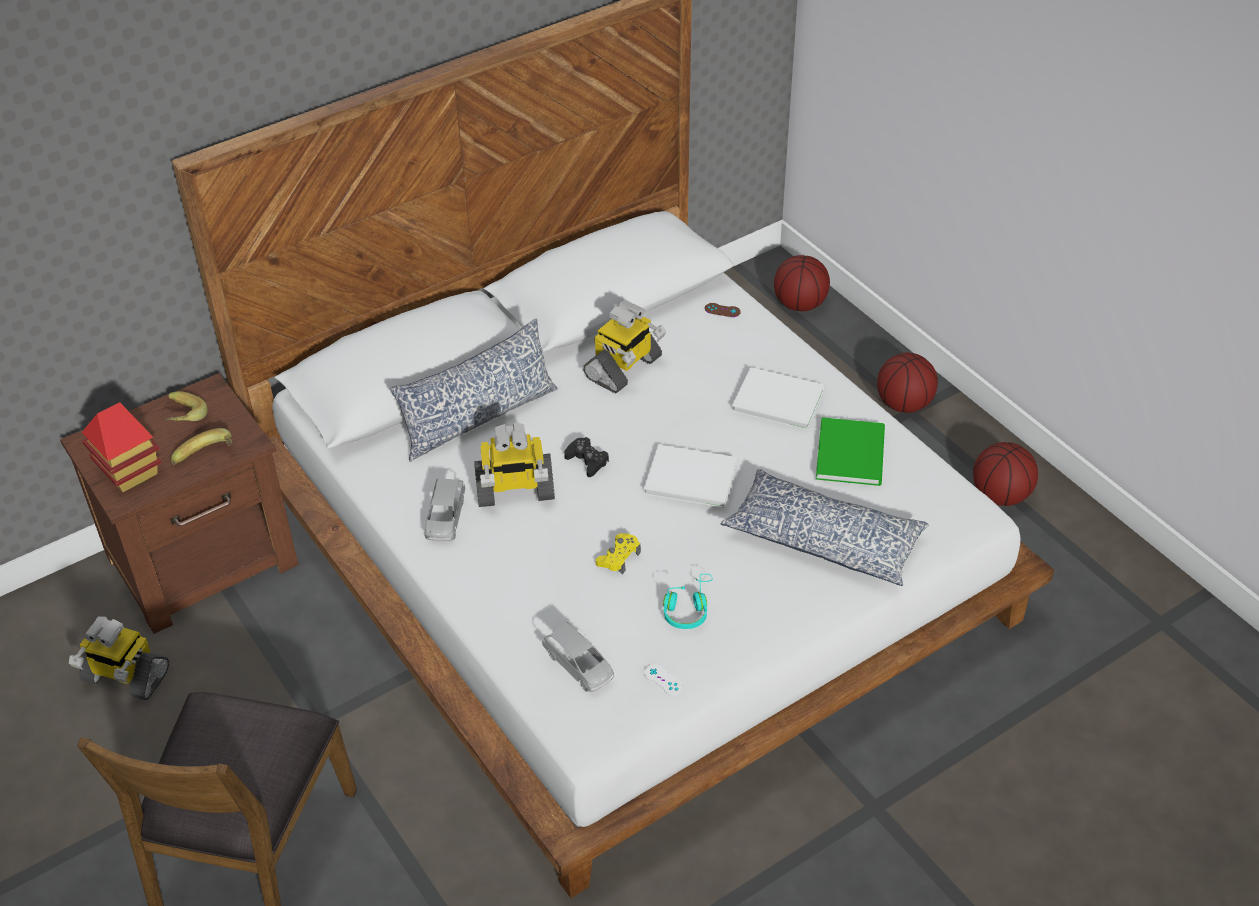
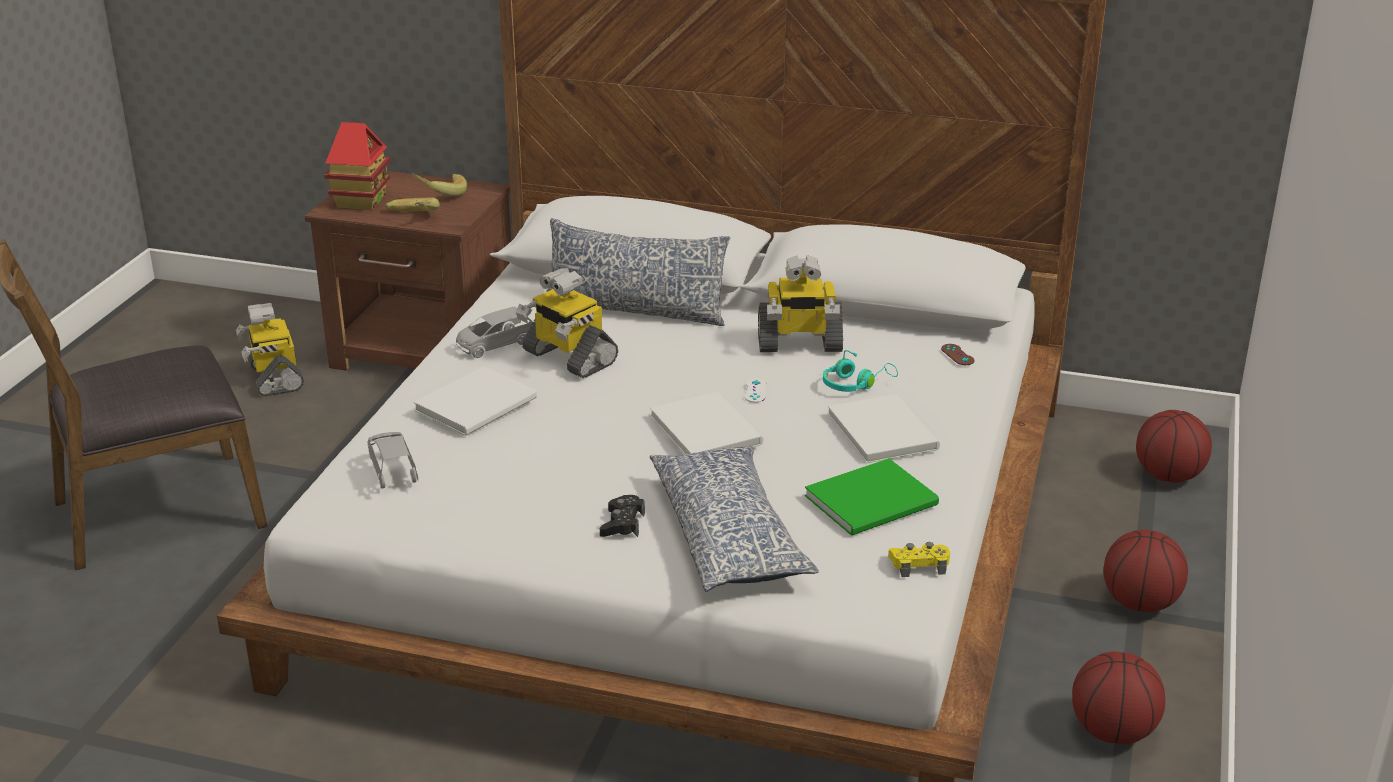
camera: 50 degrees right, 15 degrees down
grey toy car [542,622,614,692] -> grey toy car turned 150 degrees clockwise [368,432,418,489]
black game controller [564,437,609,477] -> black game controller moved to [600,495,645,537]
yellow game controller [596,533,641,574] -> yellow game controller moved to [888,542,950,577]
white game controller [644,664,683,695] -> white game controller moved to [745,378,766,403]
turquoise headphones [663,574,713,629] -> turquoise headphones moved to [823,350,898,392]
none -> white book [414,366,537,436]

